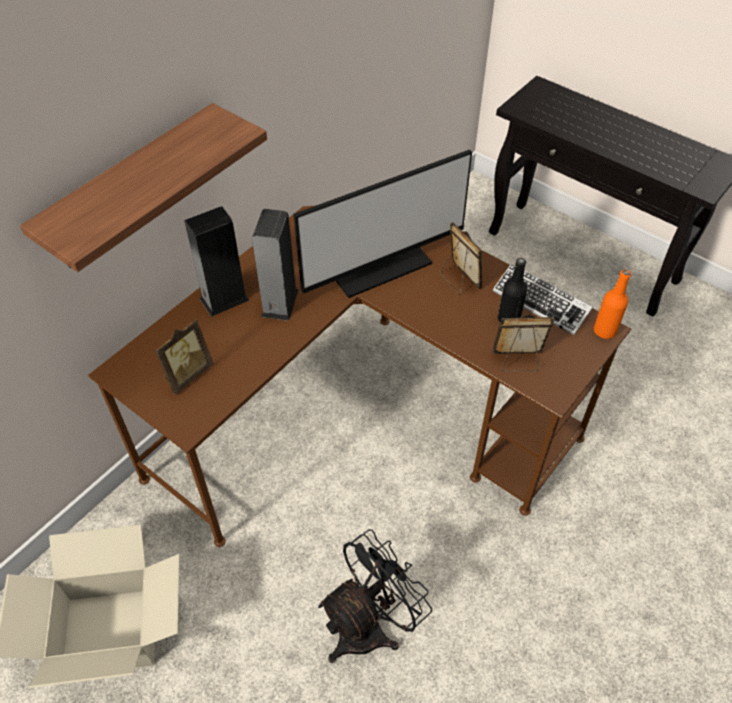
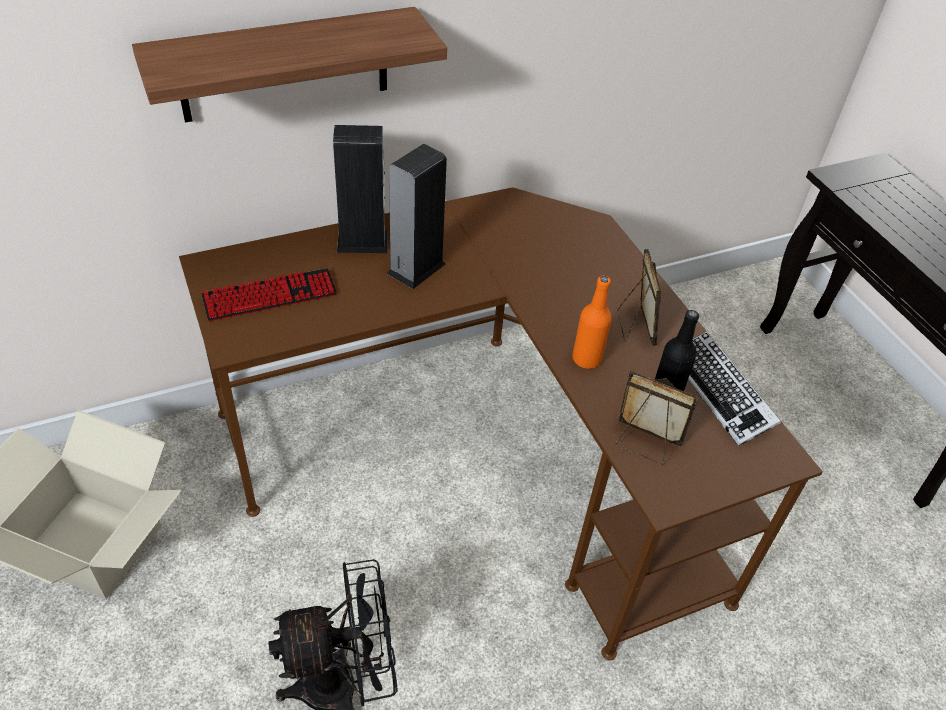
camera: 25 degrees right, 5 degrees down
picture frame [154,319,213,395] -> keyboard [202,268,337,321]
monitor [294,149,472,298] -> none
orange bottle [594,270,631,339] -> orange bottle moved to [572,276,612,369]

